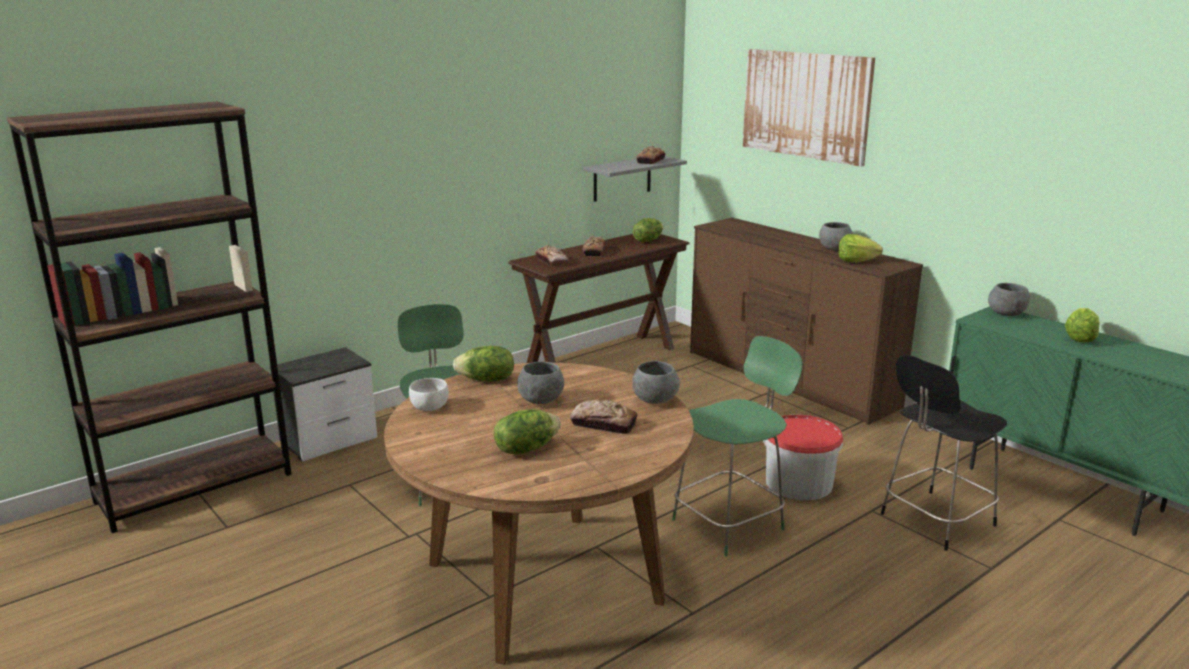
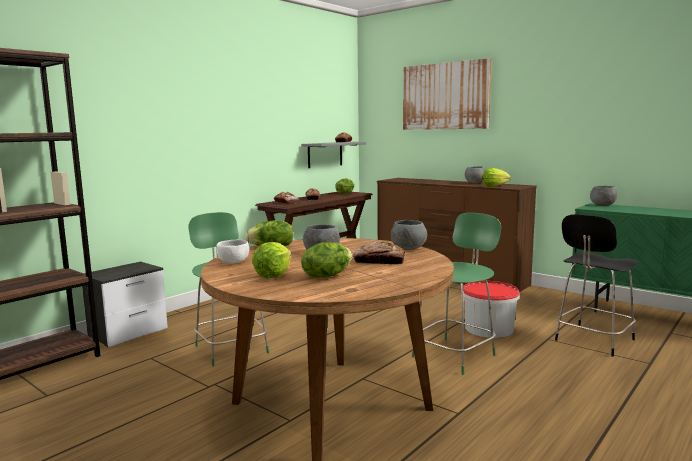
camera: 10 degrees left, 10 degrees down
lettuce [1065,308,1100,343] -> lettuce moved to [252,242,291,279]

